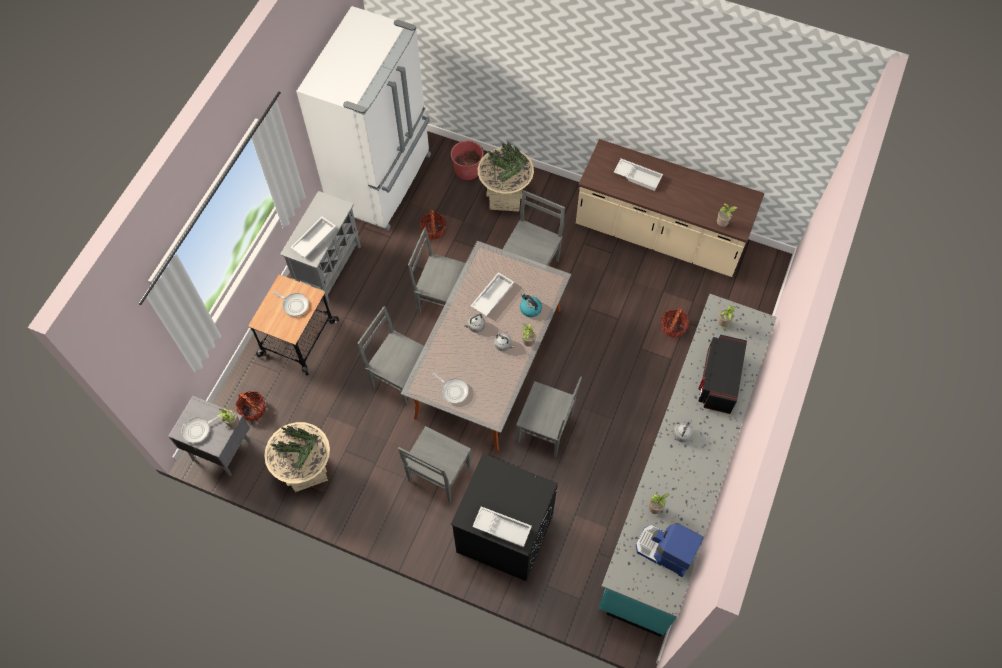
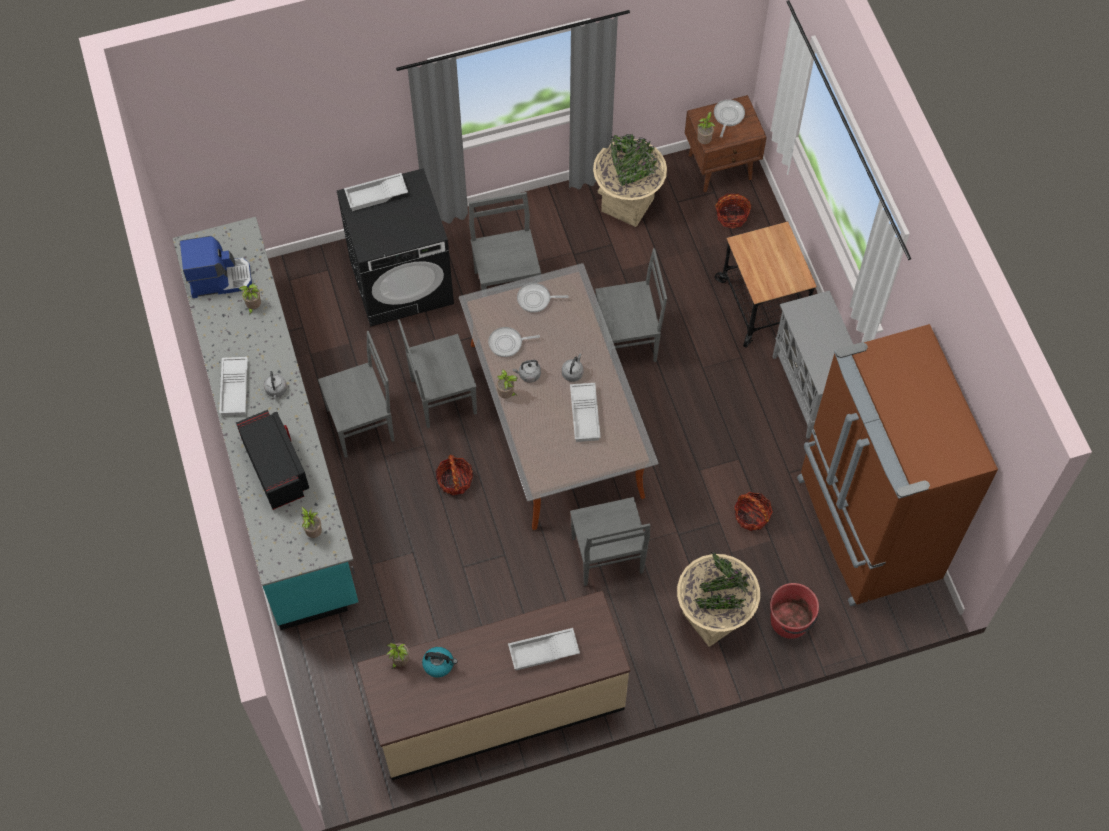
camera: 140 degrees right, 0 degrees up
grey nightstand [168,396,251,476] -> brown nightstand [685,95,767,192]
frying pan [273,291,309,317] -> frying pan moved to [488,327,540,357]
white tray [290,217,336,258] -> white tray moved to [219,357,248,416]
white fridge [296,6,431,231] -> brown fridge [797,324,998,606]
grey chair [408,227,466,314] -> grey chair moved to [318,331,395,458]
kettle [520,293,542,317] -> kettle moved to [422,647,458,677]
basket [661,308,689,338] -> basket moved to [436,455,473,495]

